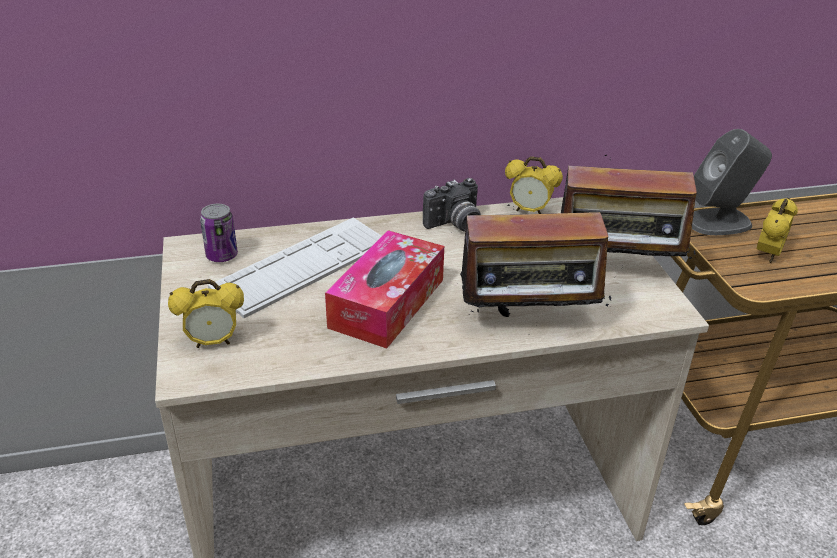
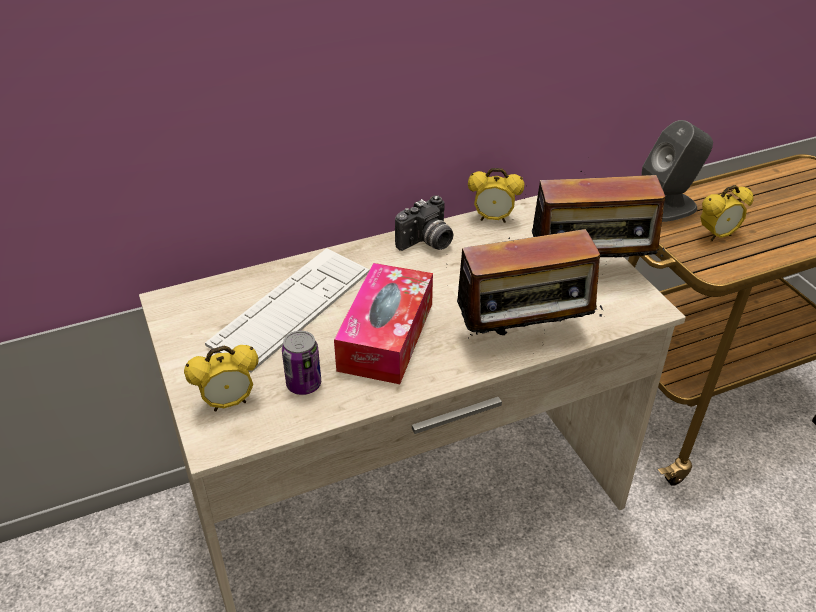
camera: 10 degrees left, 5 degrees up
can [200,204,238,262] -> can moved to [282,331,321,395]
alarm clock [757,198,798,263] -> alarm clock turned 45 degrees clockwise [700,185,754,241]

